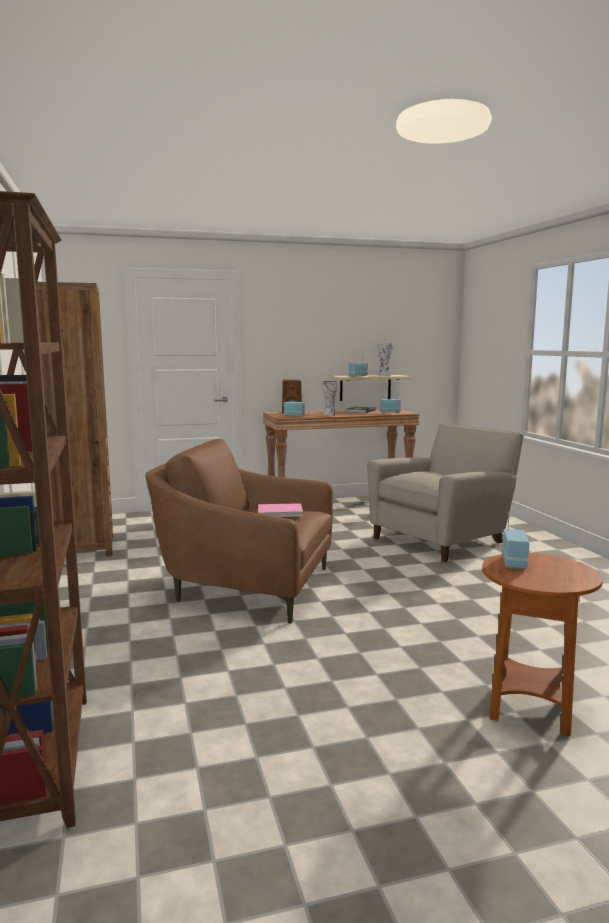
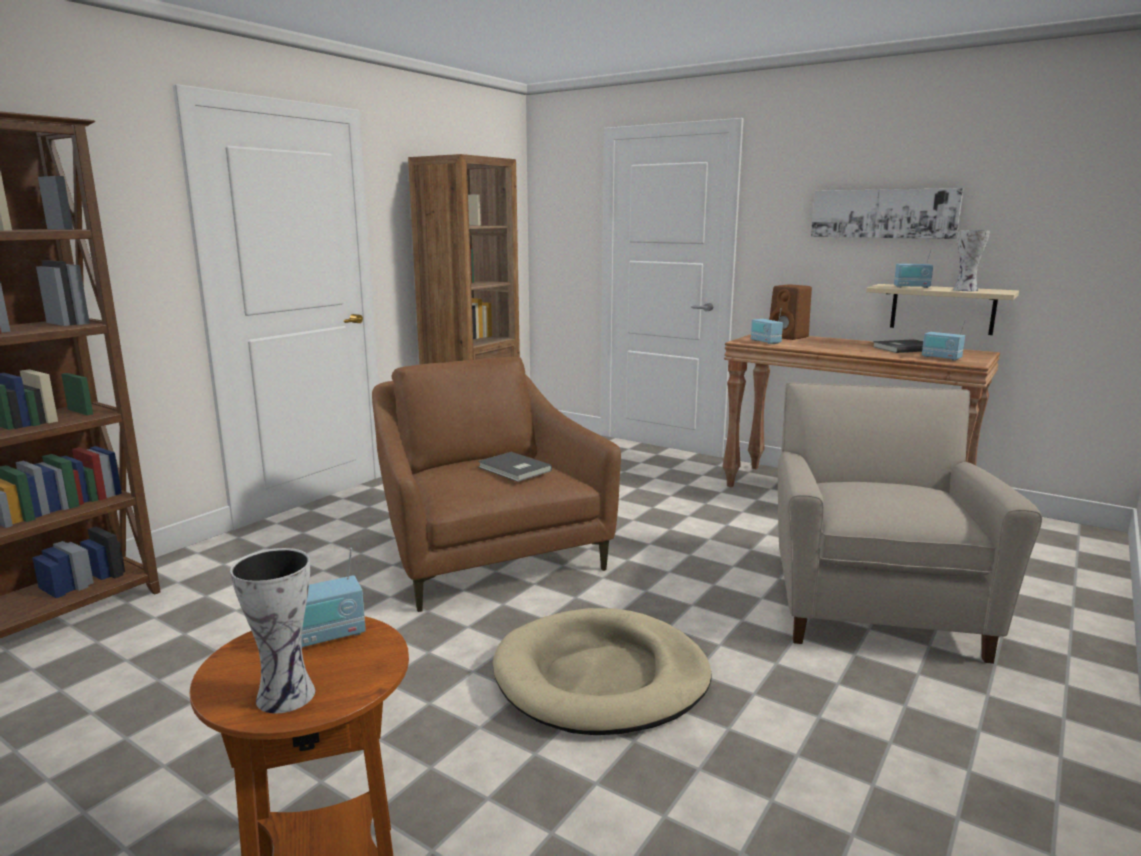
camera: 50 degrees right, 5 degrees up
pink book [258,503,303,517] -> grey book [478,452,552,482]
vase [322,381,338,416] -> vase moved to [230,548,315,713]
beige armchair [367,423,524,562] -> beige armchair turned 90 degrees counterclockwise [778,383,1042,664]
none -> beige dog bed [493,608,712,735]
none -> picture [811,188,964,239]

